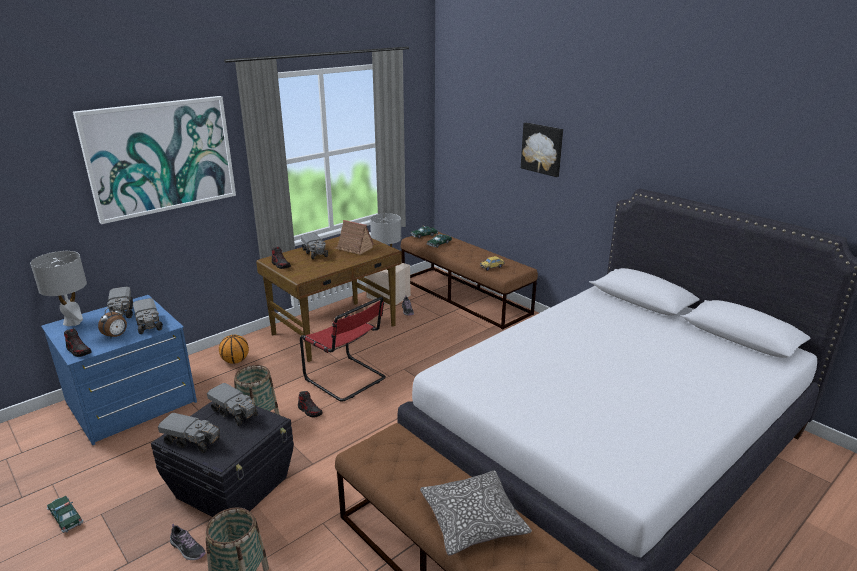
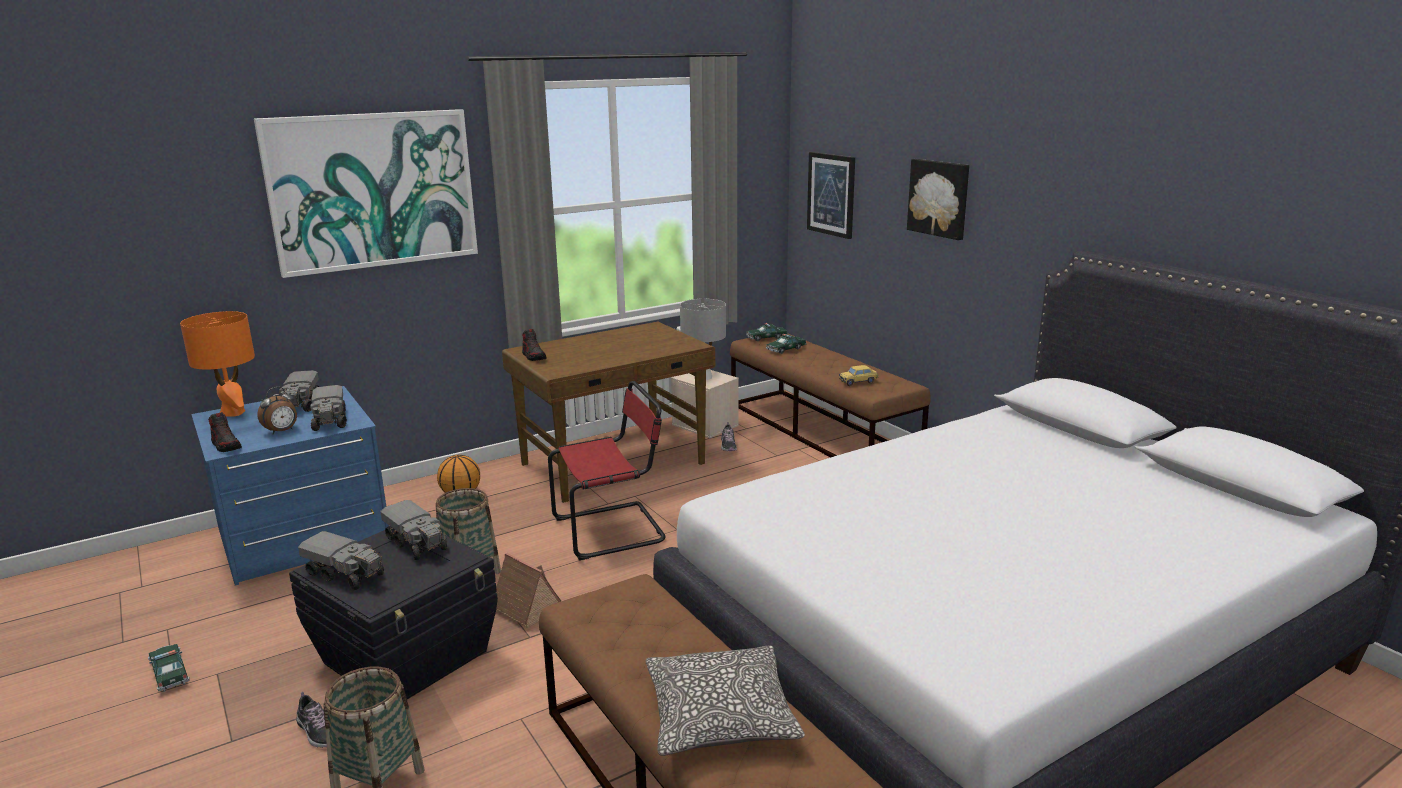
camera: 10 degrees right, 5 degrees down
grey table lamp [30,251,87,326] -> orange table lamp [180,311,255,417]
shoe [298,391,322,417] -> none
red chair [300,297,386,402] -> red chair turned 75 degrees counterclockwise [548,381,666,560]
toy truck [301,233,328,259] -> none
toy house [334,220,374,255] -> toy house moved to [496,553,561,628]
none -> picture [807,152,855,239]

